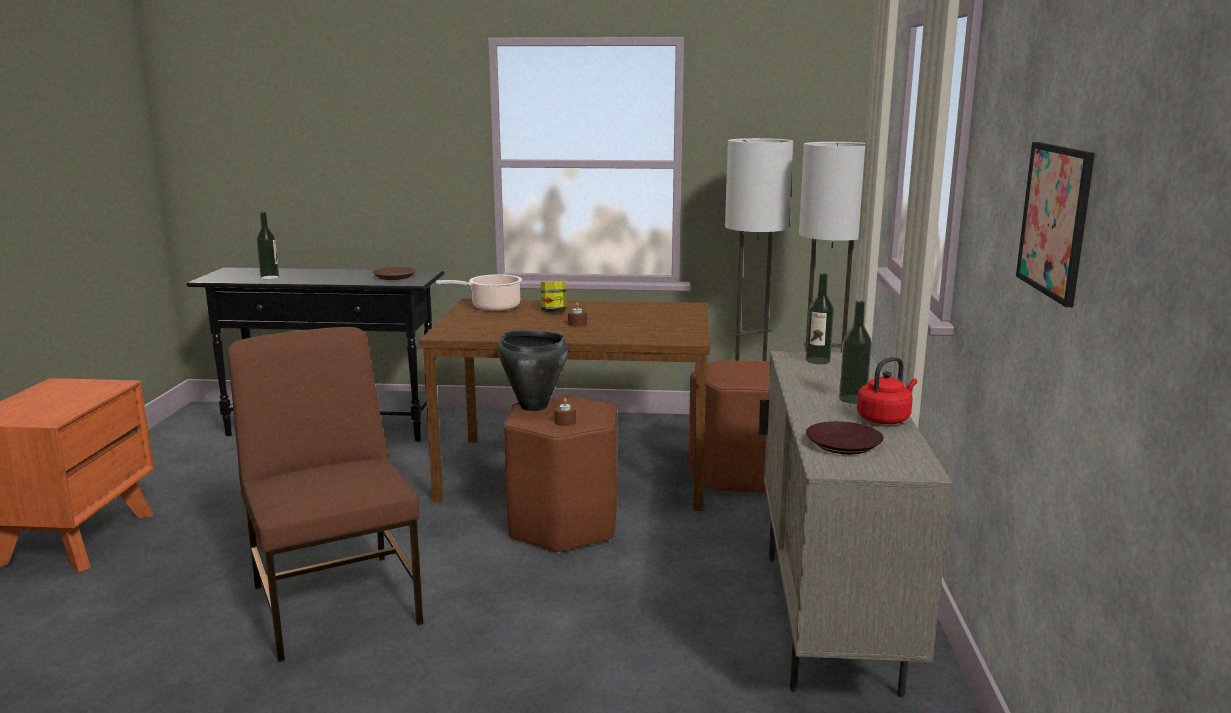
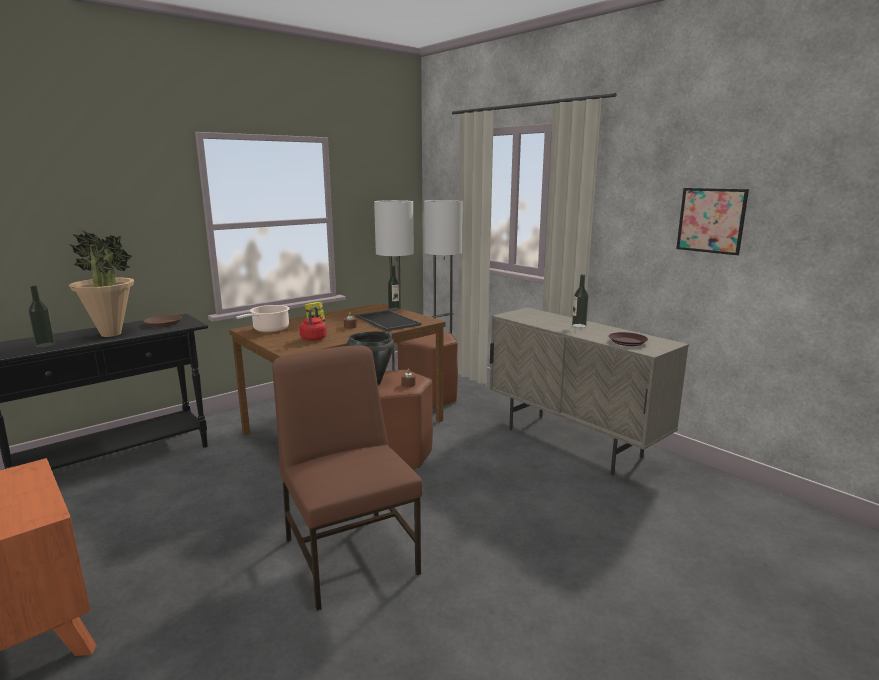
camera: 45 degrees left, 0 degrees up
brown chair [228,327,423,662] -> brown chair turned 45 degrees clockwise [272,346,423,611]
bottle [806,273,834,364] -> bottle moved to [388,265,400,311]
red kettle [857,357,917,424] -> red kettle moved to [299,306,327,341]
none -> potted plant [69,231,134,337]
none -> tray [355,310,421,331]

